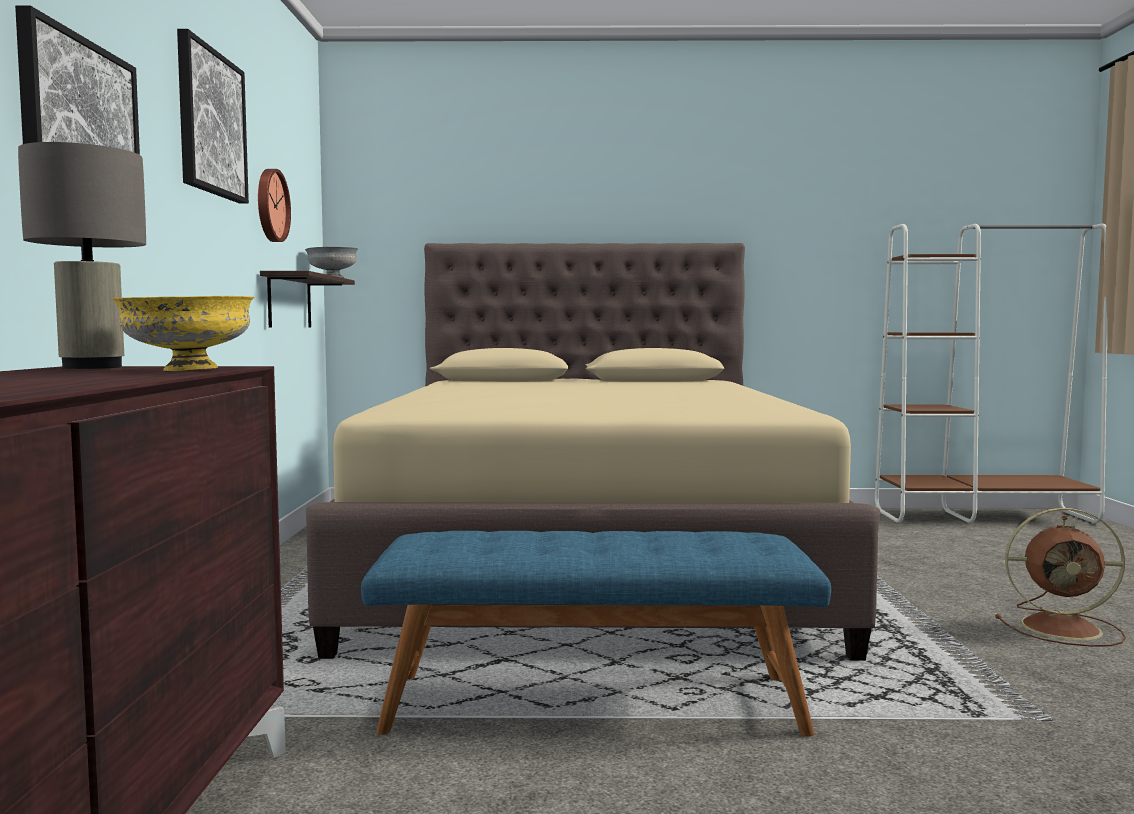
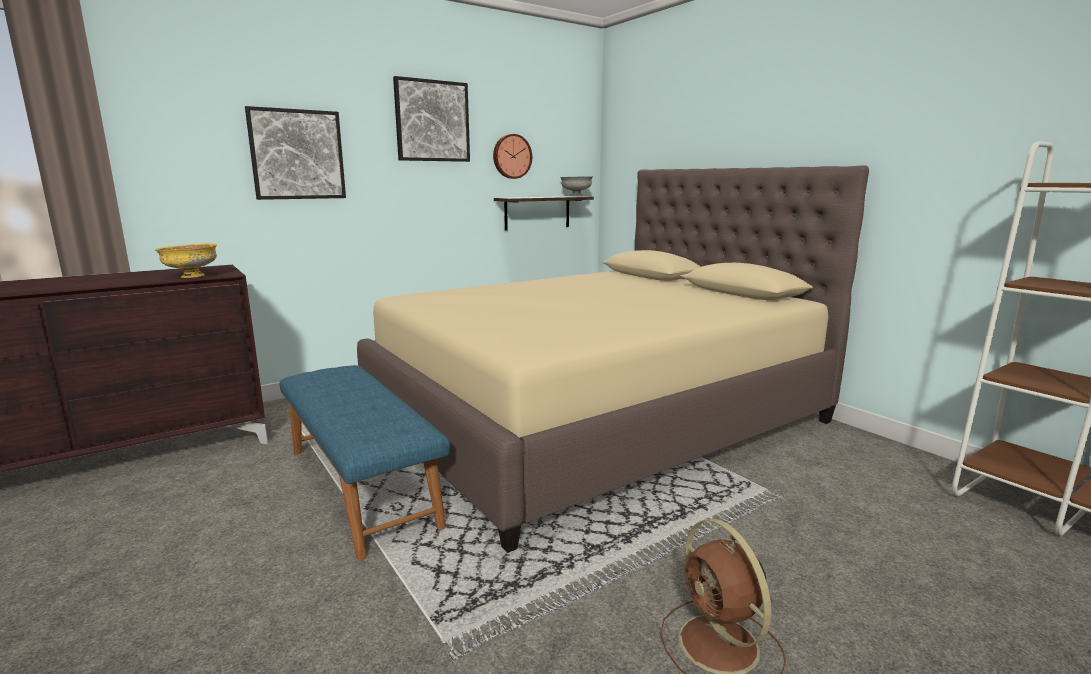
camera: 55 degrees right, 10 degrees up
grey table lamp [18,142,146,369] -> none

